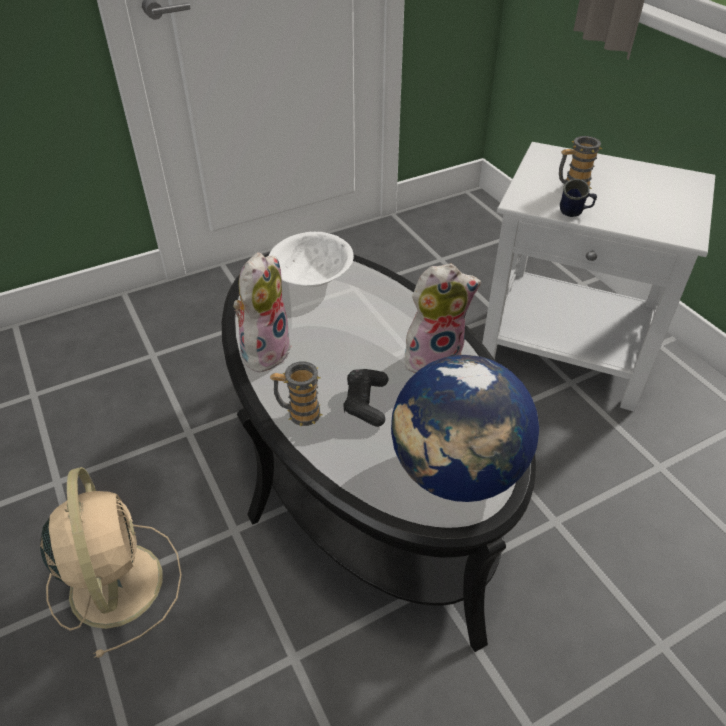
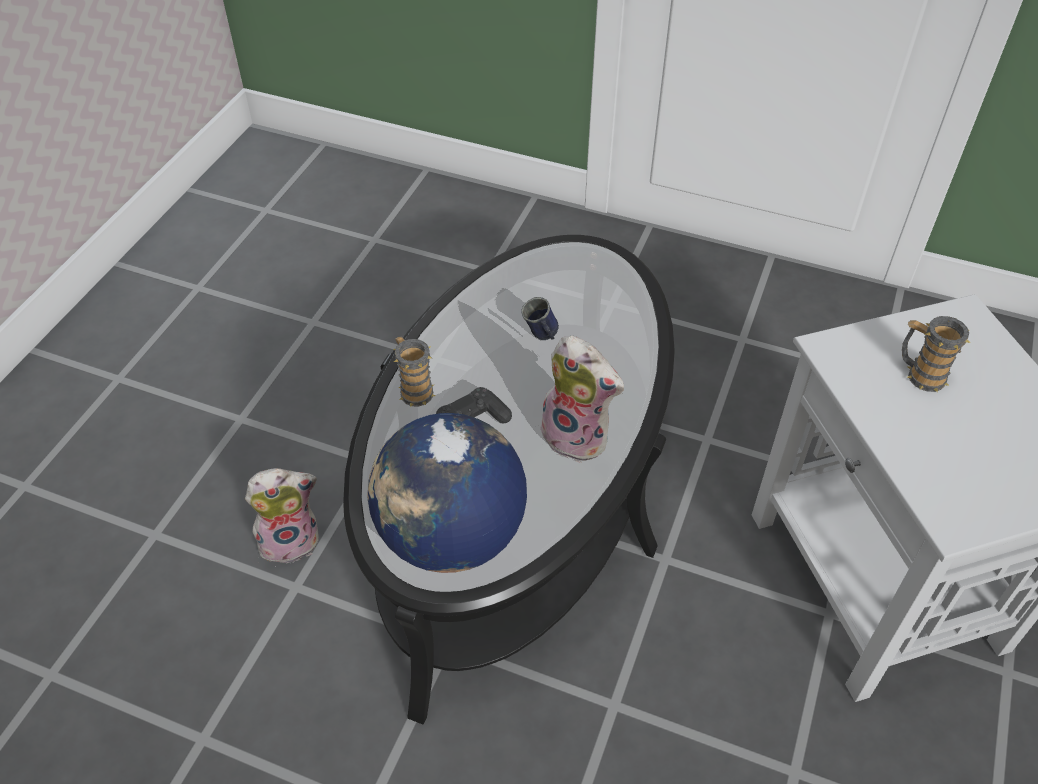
camera: 50 degrees right, 5 degrees up
beige fan [40,467,182,658] -> none
plush toy [233,253,292,372] -> plush toy moved to [245,468,319,564]
white bowl [269,232,354,288] -> none
blue mug [560,179,597,217] -> blue mug moved to [521,297,559,340]

